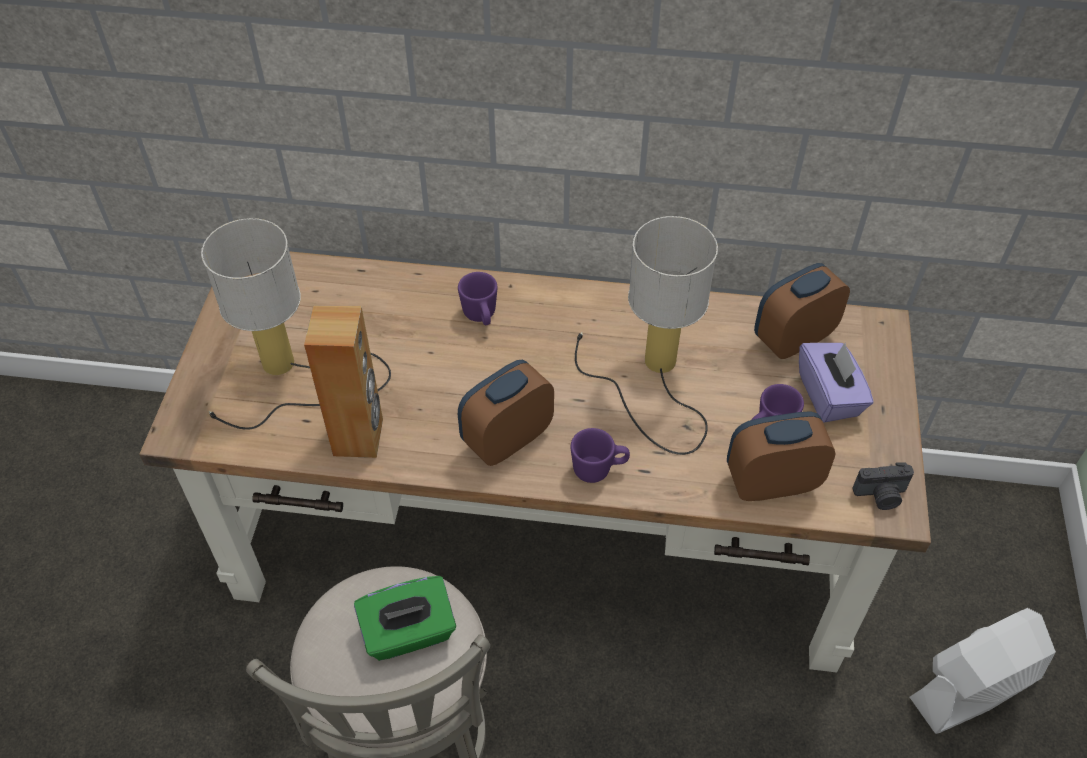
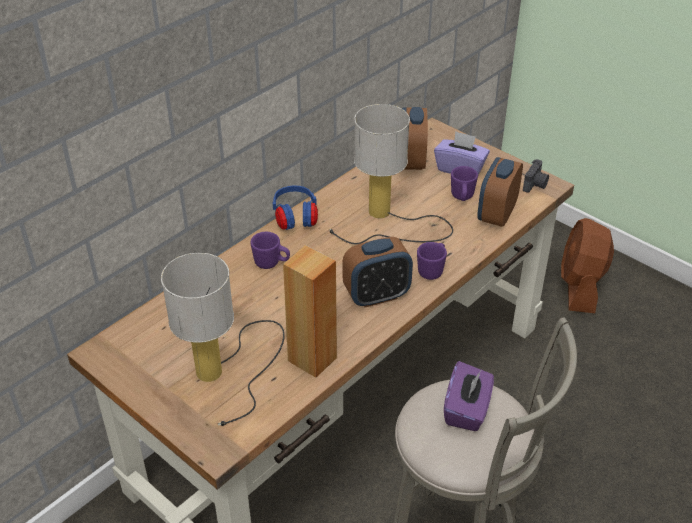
camera: 55 degrees left, 10 degrees down
green tissue box [354,576,456,661] -> purple tissue box [444,361,494,431]
alarm clock [458,360,554,466] -> alarm clock turned 105 degrees counterclockwise [342,237,413,307]
white fan [910,608,1056,734] -> brown fan [561,218,614,313]
none -> blue headphones [273,186,318,230]

